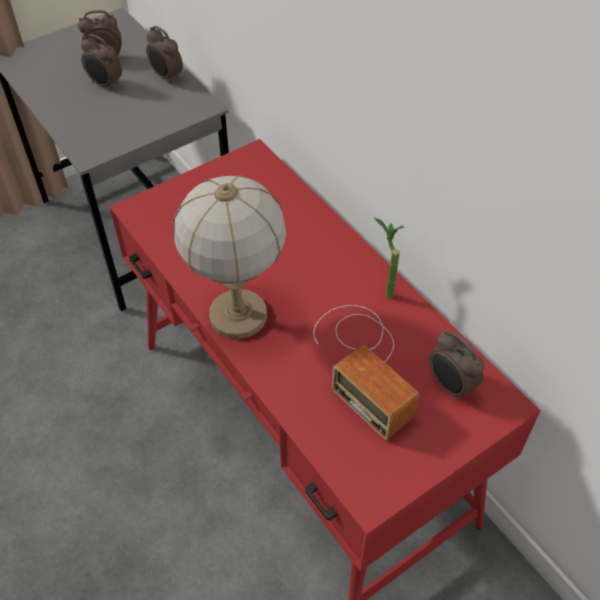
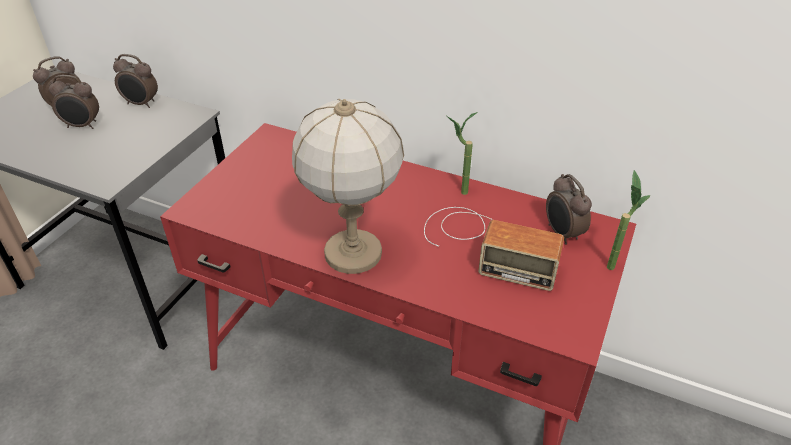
camera: 30 degrees left, 10 degrees down
alarm clock [429,331,484,400] -> alarm clock turned 45 degrees clockwise [546,174,592,245]
none -> potted plant [607,170,651,270]

